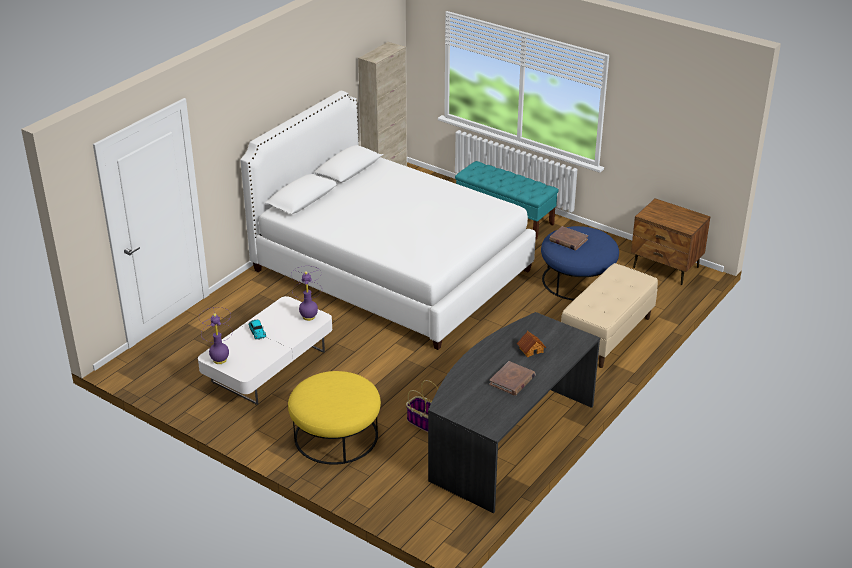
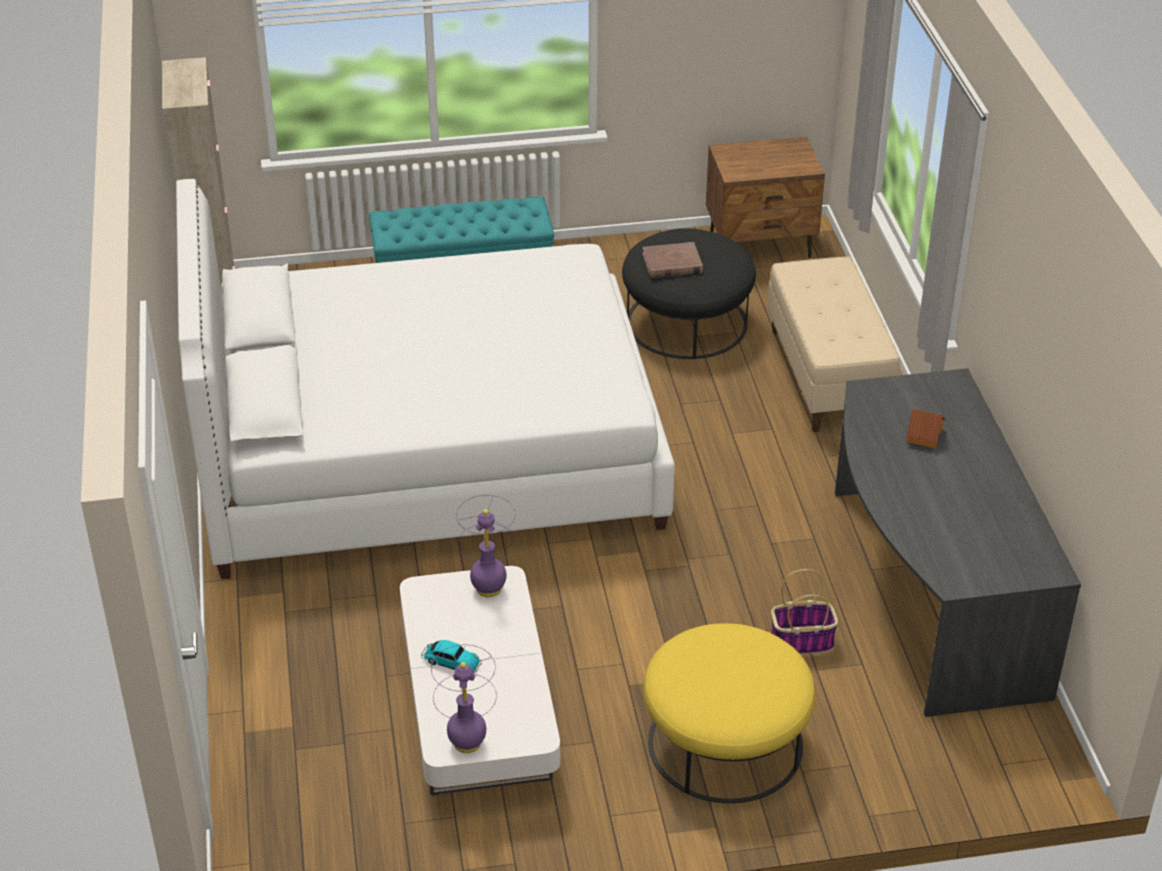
camera: 45 degrees left, 5 degrees up
brown book [489,361,536,395] -> none
blue ottoman [541,226,619,301] -> black ottoman [622,228,756,359]

